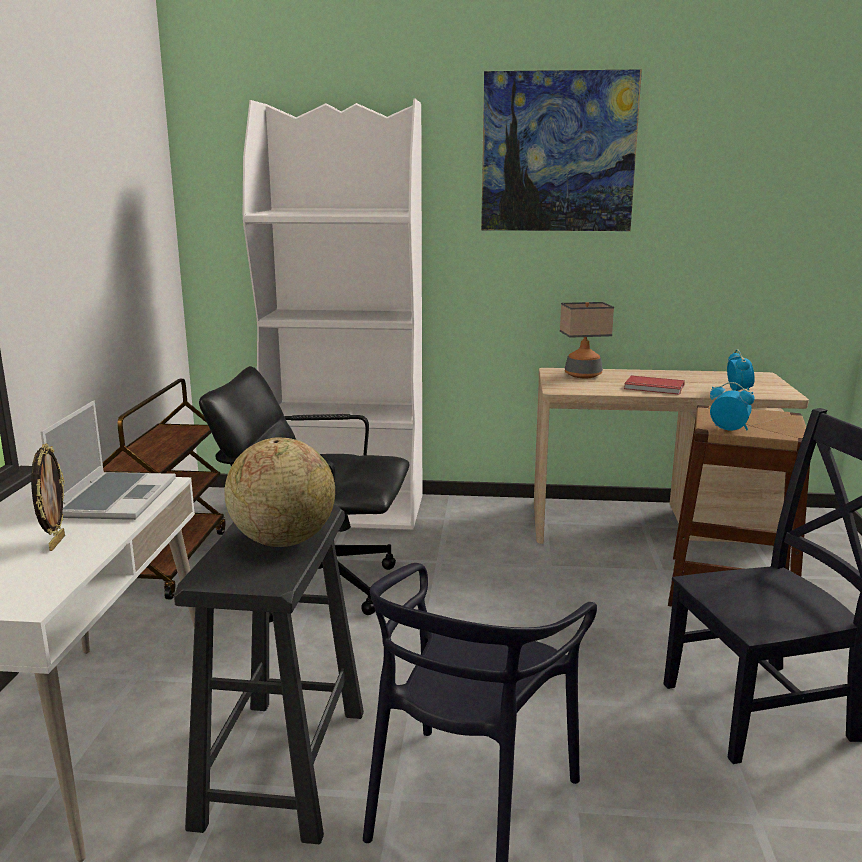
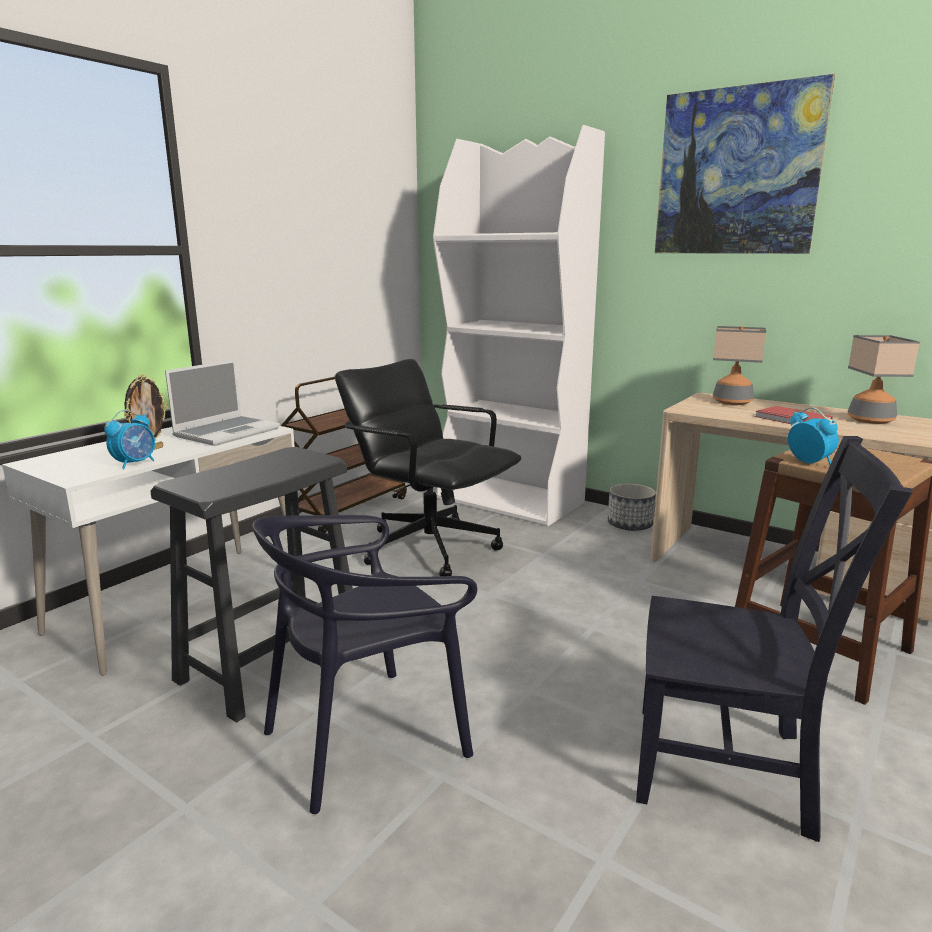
camera: 30 degrees right, 0 degrees up
globe [224,437,335,547] -> none
alarm clock [727,349,755,391] -> alarm clock moved to [104,410,155,469]
none -> planter [608,483,656,531]
none -> table lamp [847,335,920,424]

